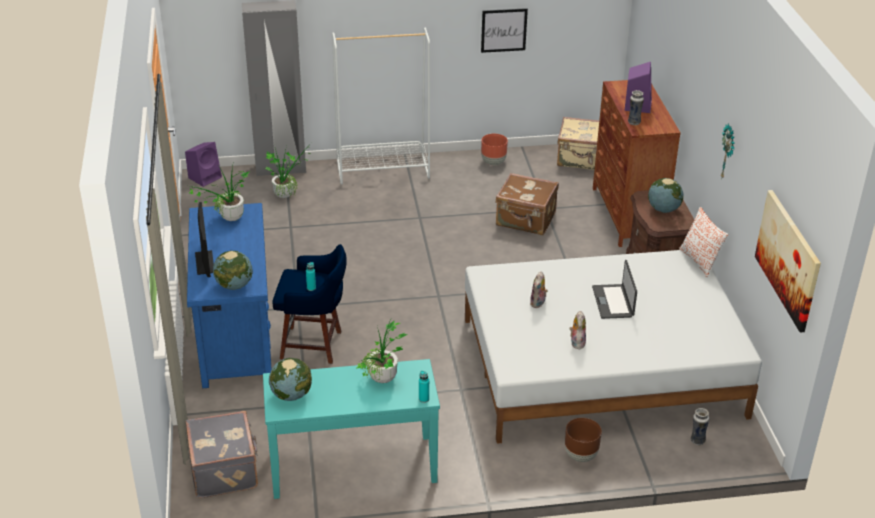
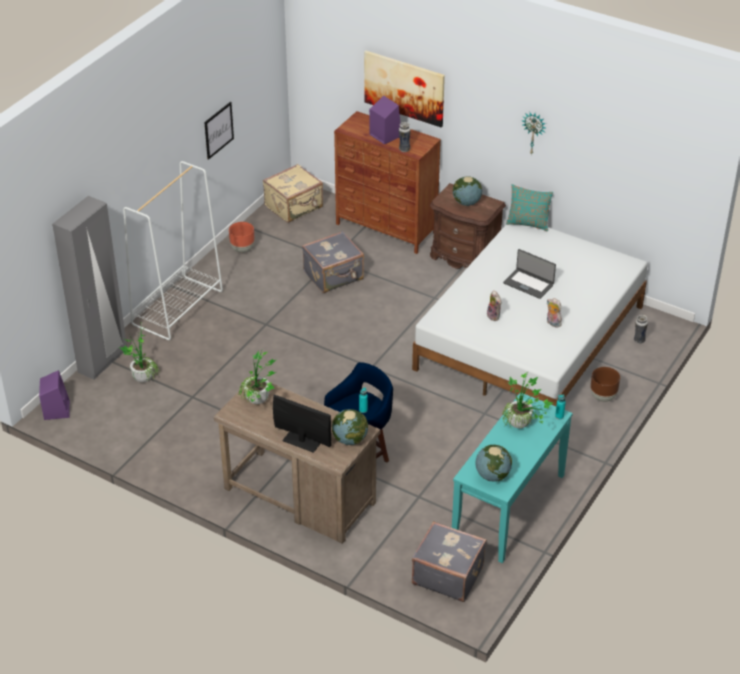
camera: 50 degrees left, 5 degrees up
blue desk [187,203,272,388] -> brown desk [214,376,380,544]
brown suitcase [496,173,559,235] -> grey suitcase [302,231,364,293]
white pillow [679,207,728,277] -> turquoise pillow [506,184,553,231]
picture [755,190,821,333] -> picture moved to [364,51,445,127]

